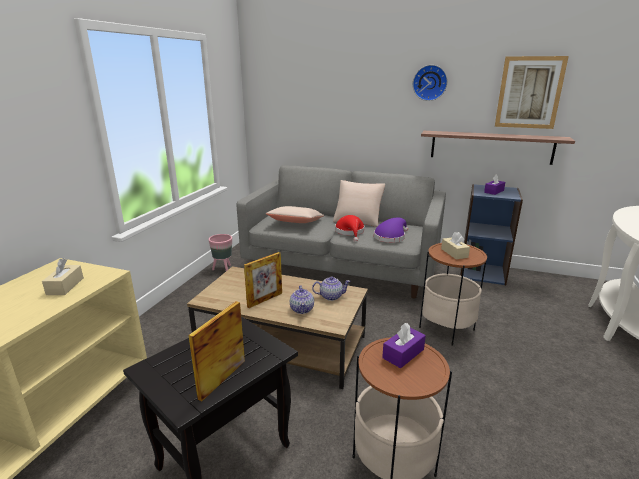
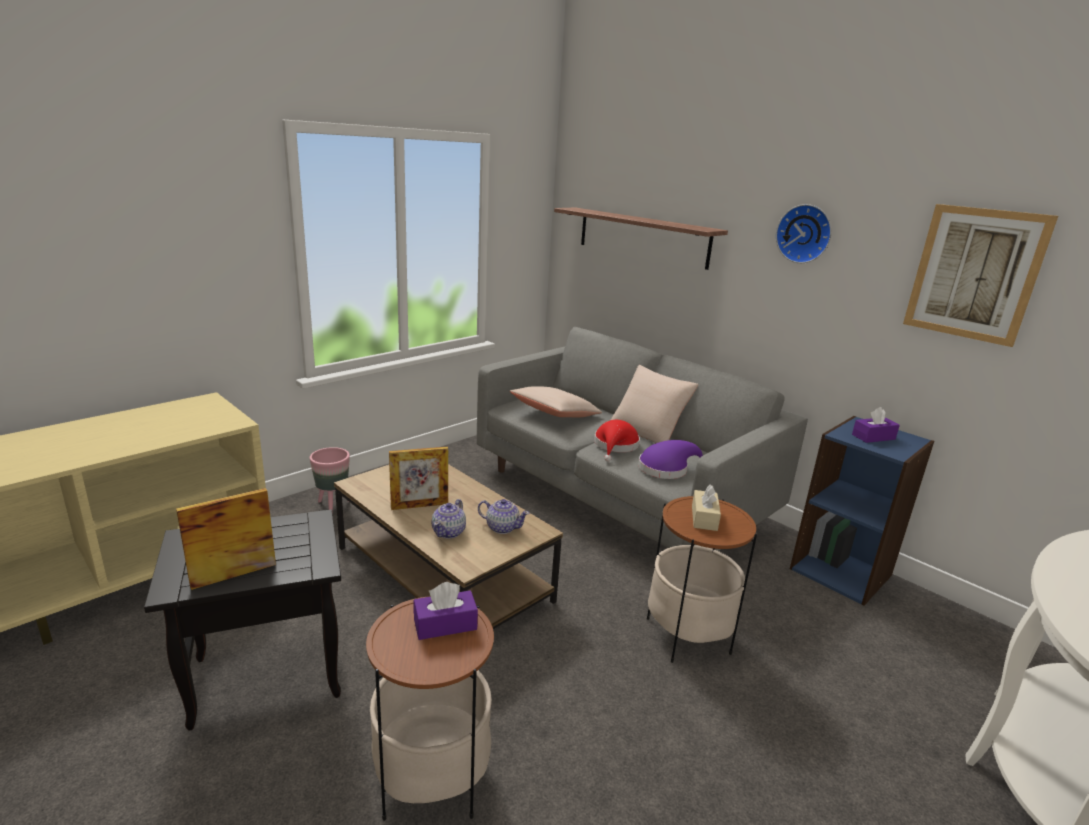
camera: 25 degrees right, 0 degrees up
beige tissue box [42,259,84,295] -> none
pink planter [209,234,232,271] -> pink planter moved to [310,447,350,513]
shelf [421,131,575,165] -> shelf moved to [554,208,728,270]

